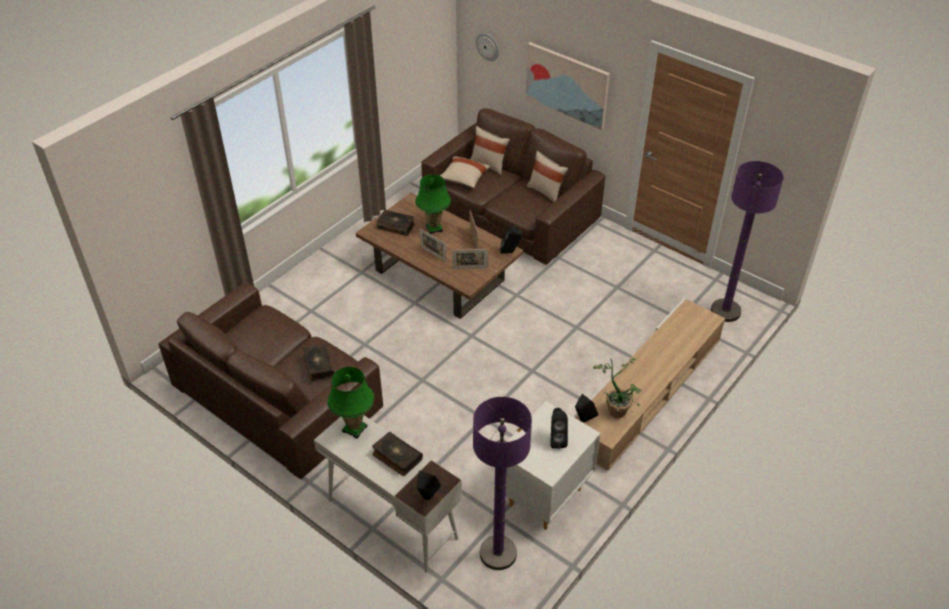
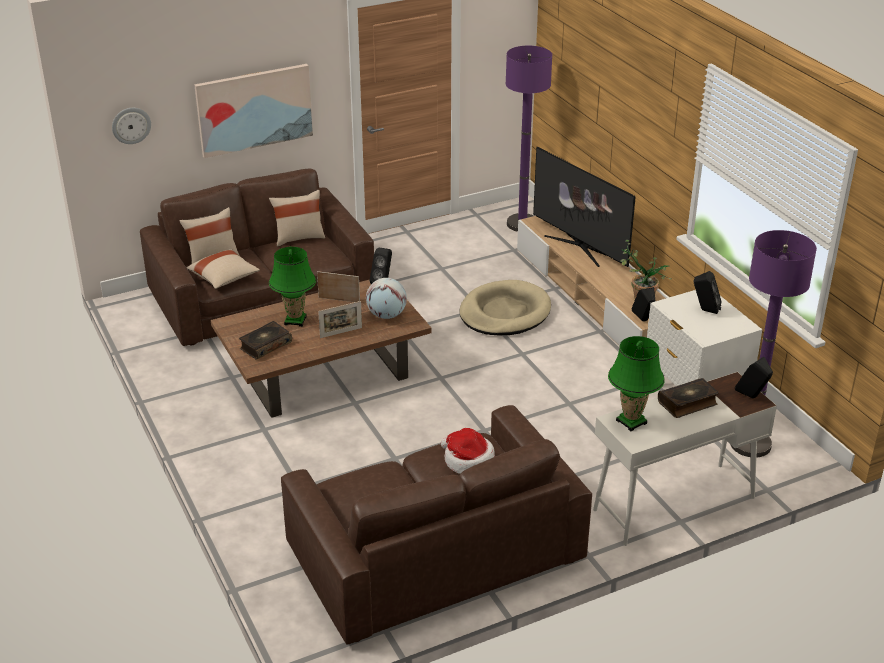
camera: 65 degrees left, 10 degrees down
book [303,344,334,382] -> hat [441,428,495,474]
picture frame [452,249,488,269] -> globe [366,278,407,319]
none -> beige dog bed [459,280,551,335]
none -> television [533,147,636,267]

